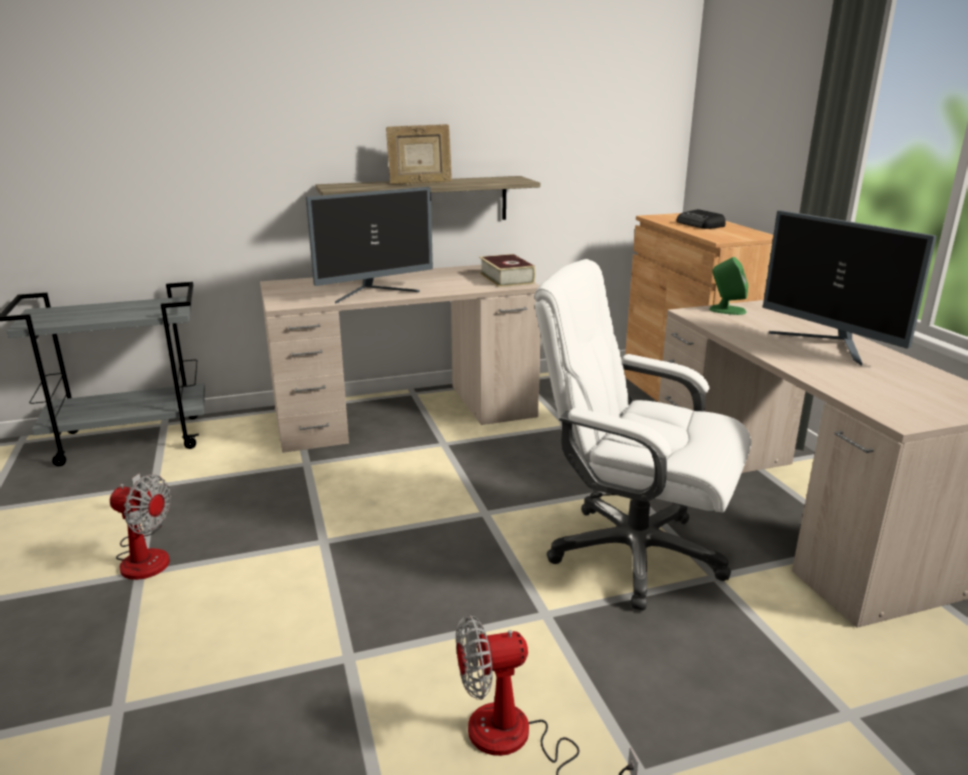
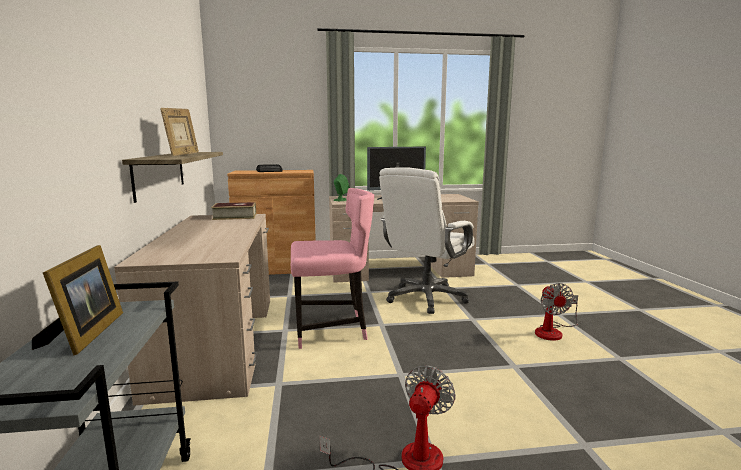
camera: 80 degrees left, 10 degrees down
monitor [306,187,433,304] -> none
none -> picture frame [32,245,123,355]
none -> pink chair [291,188,374,349]

